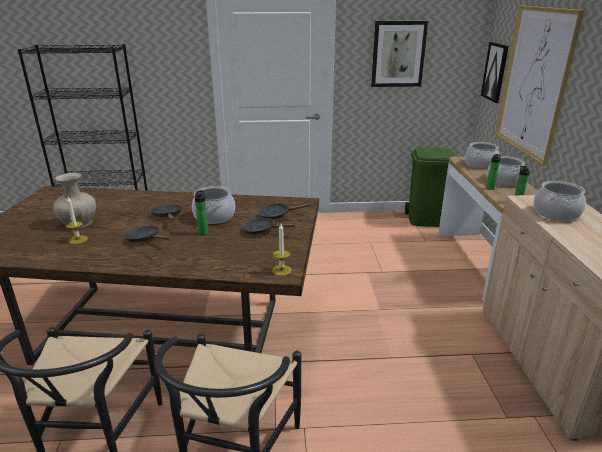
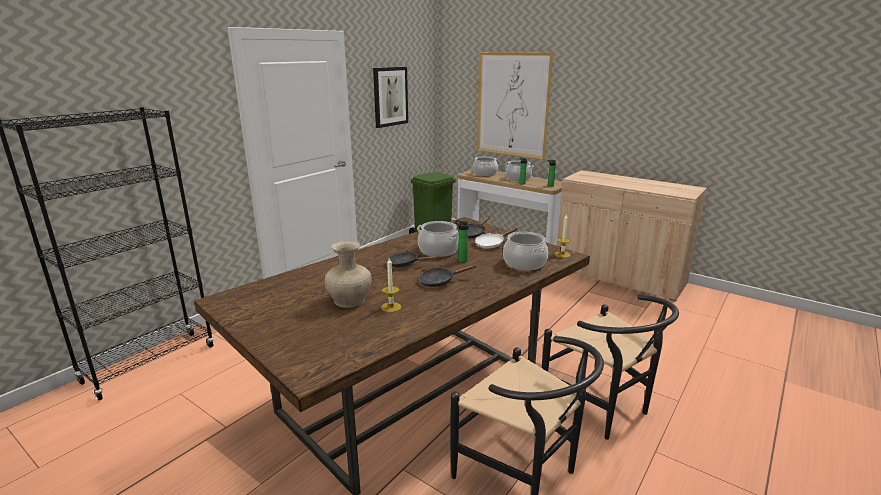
camera: 50 degrees left, 5 degrees down
black frying pan [242,218,296,234] -> white frying pan [475,228,518,248]
picture [481,42,509,103] -> none
cooking pot [534,181,586,221] -> cooking pot moved to [503,232,548,270]

